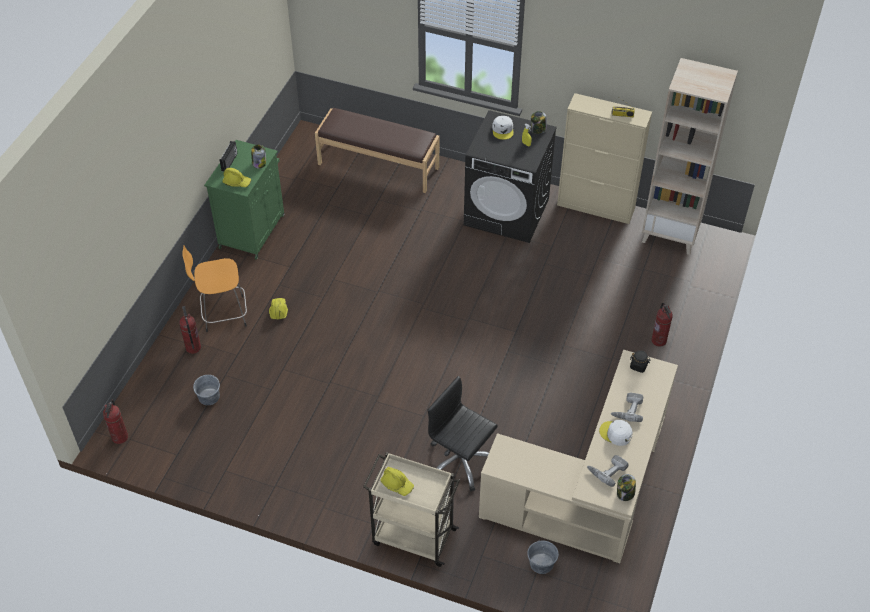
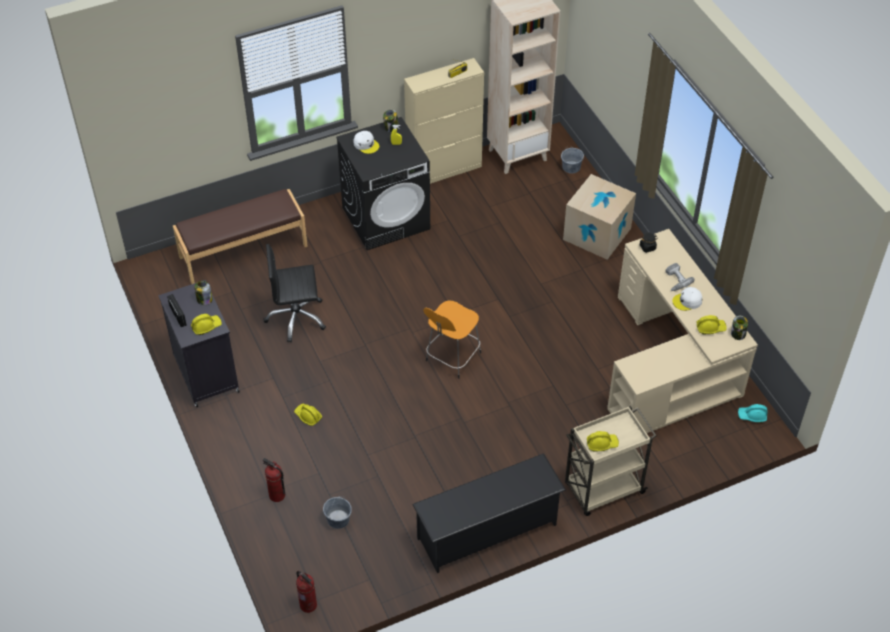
camera: 45 degrees left, 0 degrees up
orange stool [182,245,247,332] -> orange stool moved to [423,300,481,379]
green cabinet [204,140,285,260] -> black cabinet [158,280,239,407]
black office chair [427,376,498,491] -> black office chair moved to [264,244,326,342]
grey bucket [527,539,559,574] -> grey bucket moved to [561,148,584,174]
power drill [587,455,629,487] -> yellow hard hat [697,315,727,334]
fire extinguisher [651,303,673,347] -> cardboard box [563,174,636,260]
none -> black shoe rack [412,453,566,573]
none -> turquoise hard hat [738,404,767,423]

